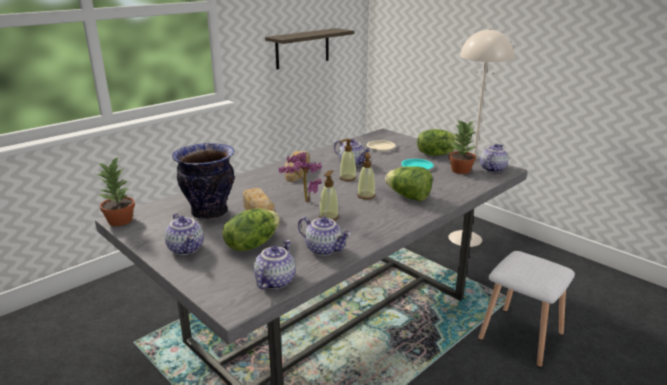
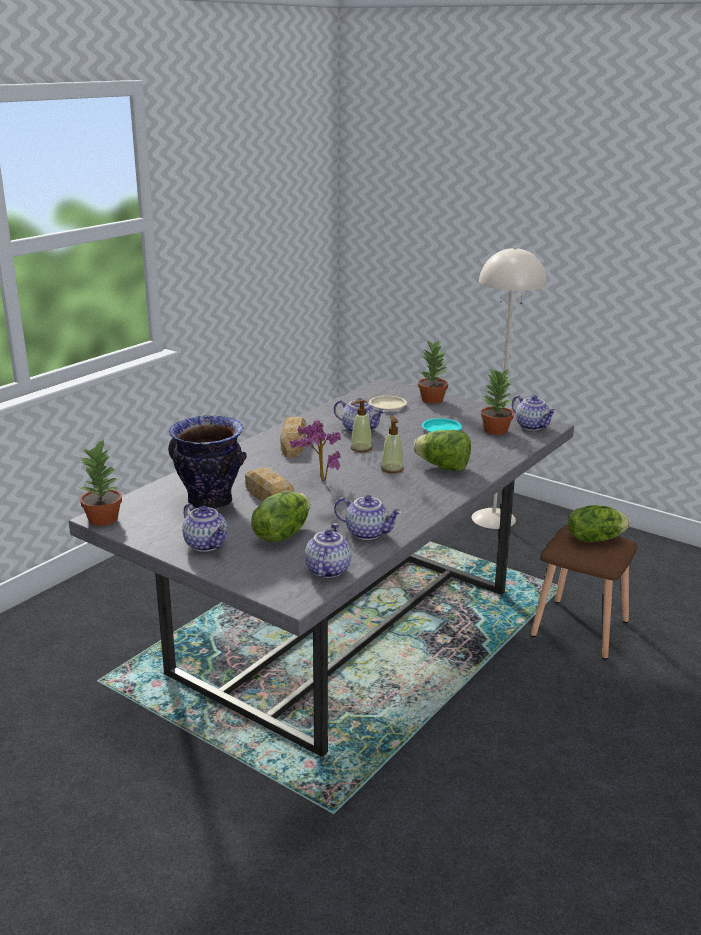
camera: 10 degrees left, 0 degrees up
shelf [265,28,354,69] -> none
soap dispenser [319,170,339,221] -> none
lettuce [417,129,462,155] -> lettuce moved to [568,505,630,542]
white stool [478,251,575,368] -> brown stool [531,525,638,659]
teapot [480,144,508,173] -> teapot turned 120 degrees clockwise [512,395,556,431]
none -> potted plant [418,339,449,404]

